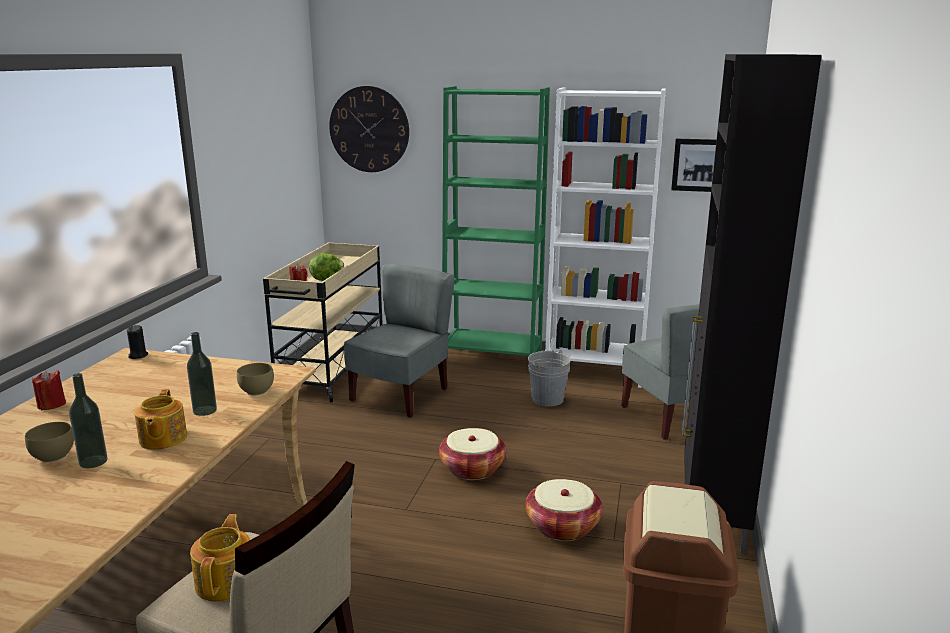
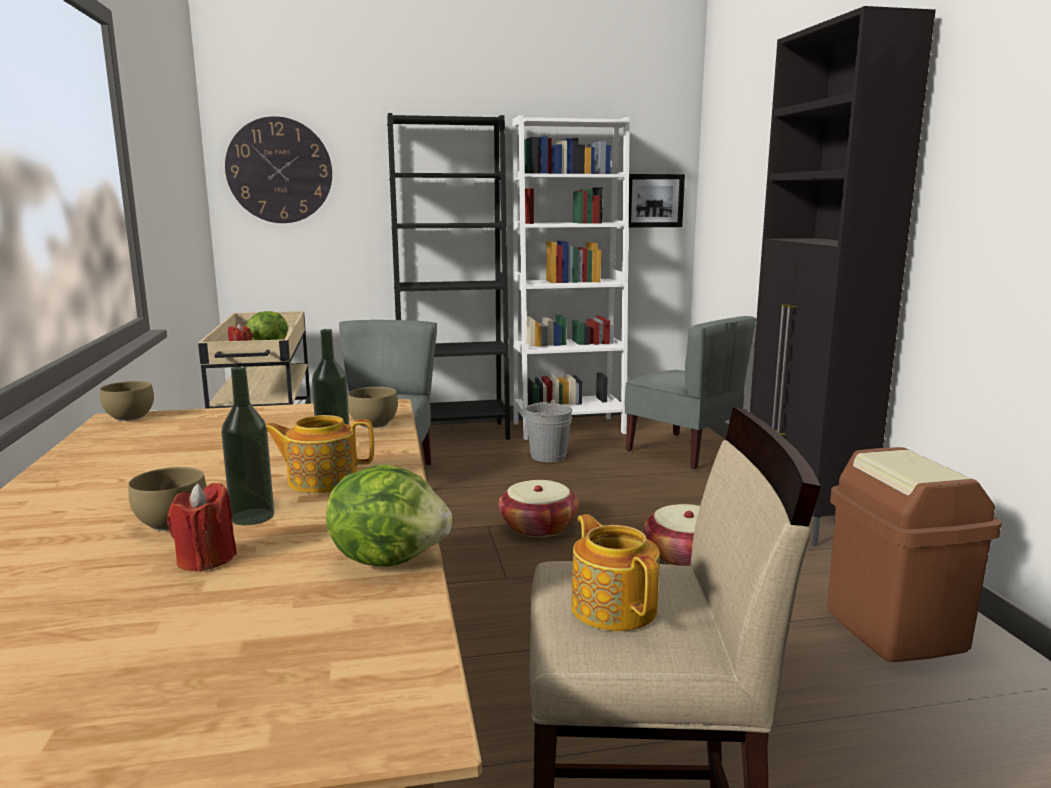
camera: 25 degrees left, 5 degrees down
red candle [32,370,66,410] -> red candle moved to [167,483,237,572]
black candle [127,325,148,359] -> brown bowl [100,381,154,421]
teapot [134,389,187,450] -> teapot turned 120 degrees clockwise [266,415,374,493]
green bookcase [442,86,550,375] -> black bookcase [387,113,510,440]
none -> lettuce [326,464,452,566]

